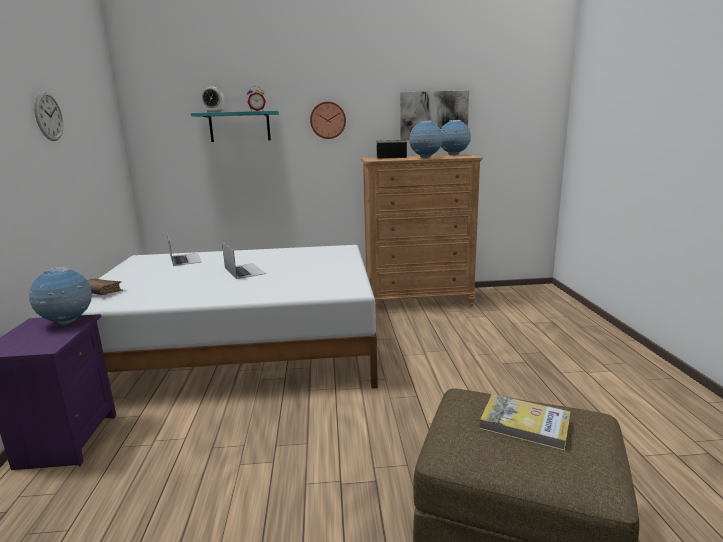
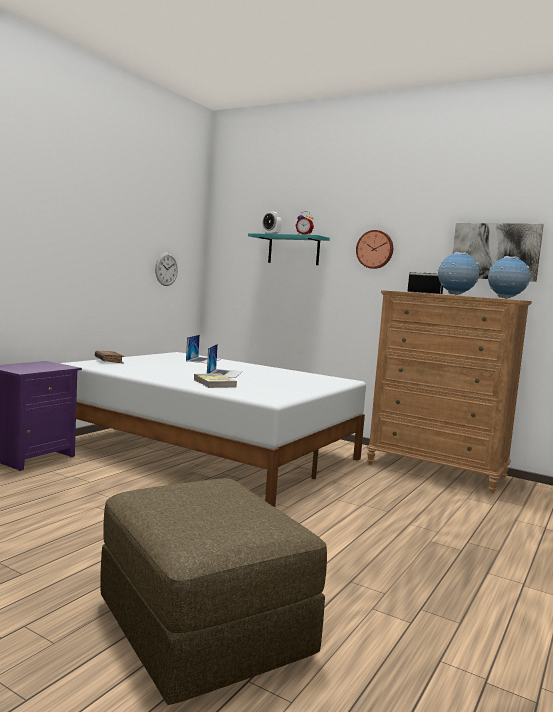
camera: 35 degrees right, 10 degrees down
globe [29,267,92,325] -> none
wall clock [34,91,63,141] -> wall clock moved to [155,253,178,286]
book [480,394,570,451] -> book moved to [193,374,237,388]

